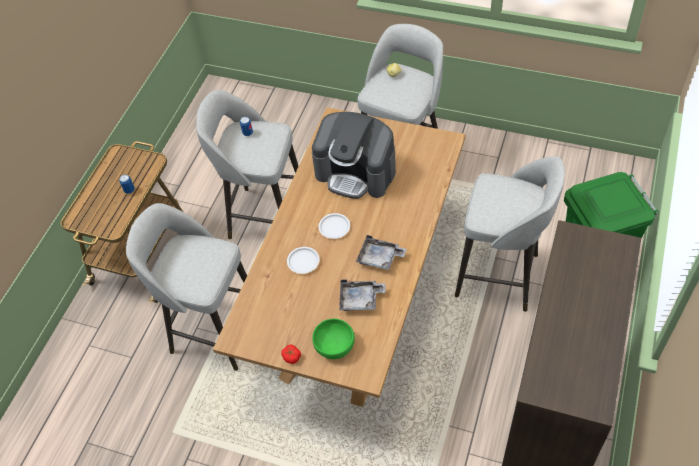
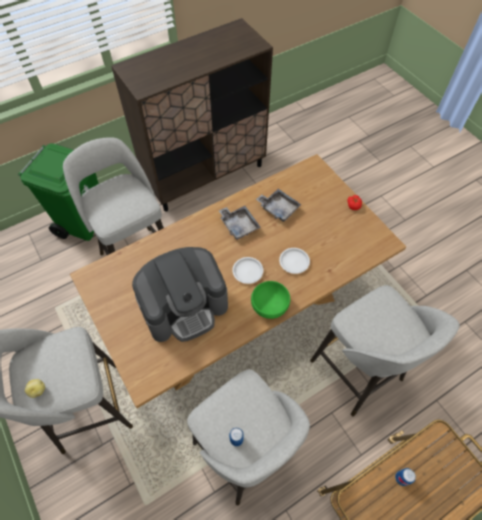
camera: 145 degrees left, 5 degrees up
coffee machine [312,112,396,199] -> coffee machine turned 90 degrees clockwise [132,247,228,342]
green bowl [312,318,355,359] -> green bowl moved to [251,281,290,319]

